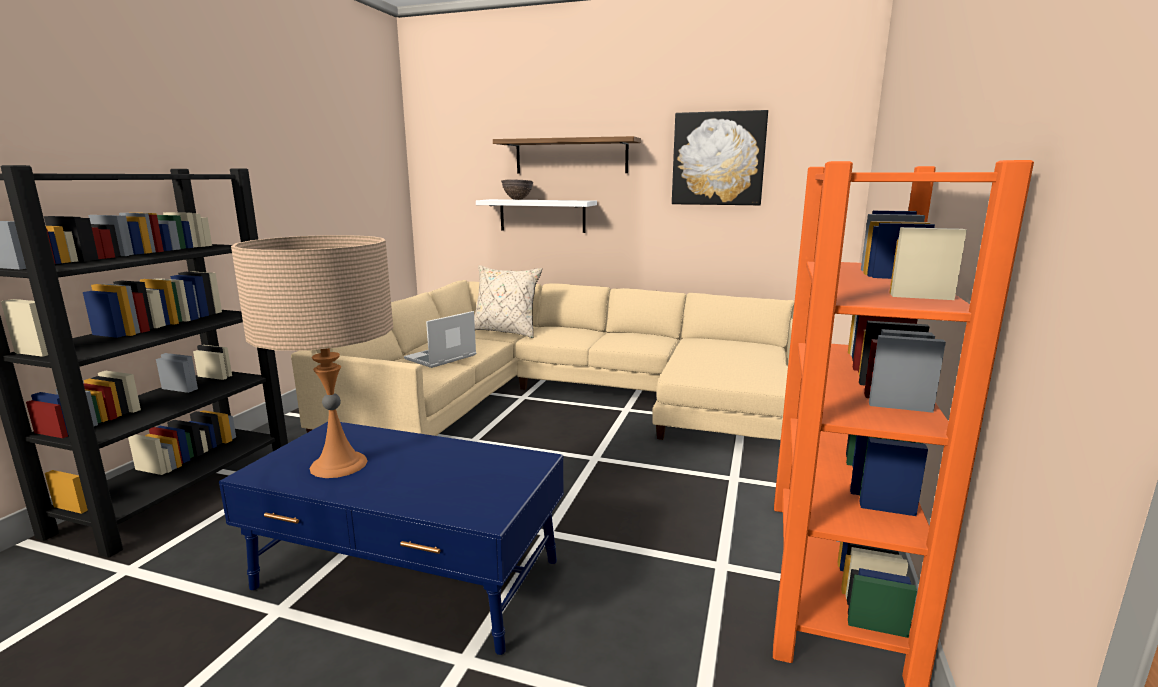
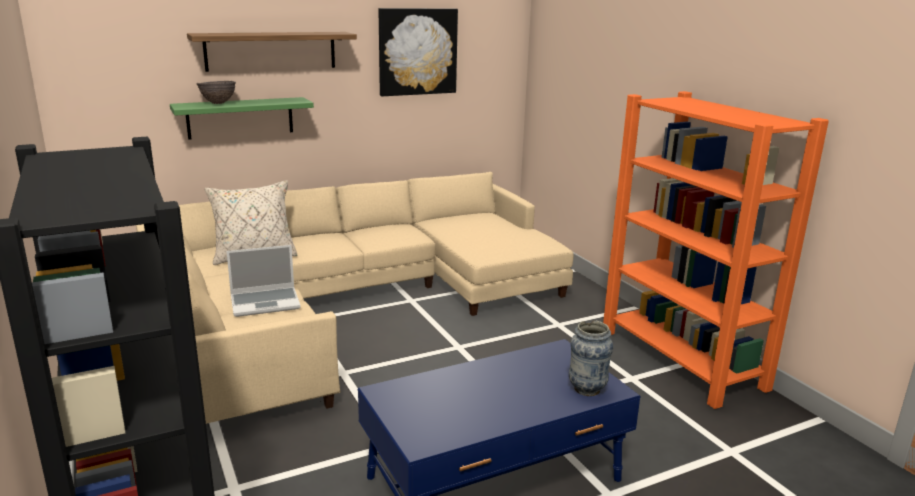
camera: 45 degrees left, 5 degrees up
beige table lamp [231,235,393,478] -> none
laptop [404,311,476,368] -> laptop turned 105 degrees counterclockwise [227,245,301,317]
white shelf [476,199,597,233] -> green shelf [170,97,314,140]
none -> vase [569,320,613,396]

